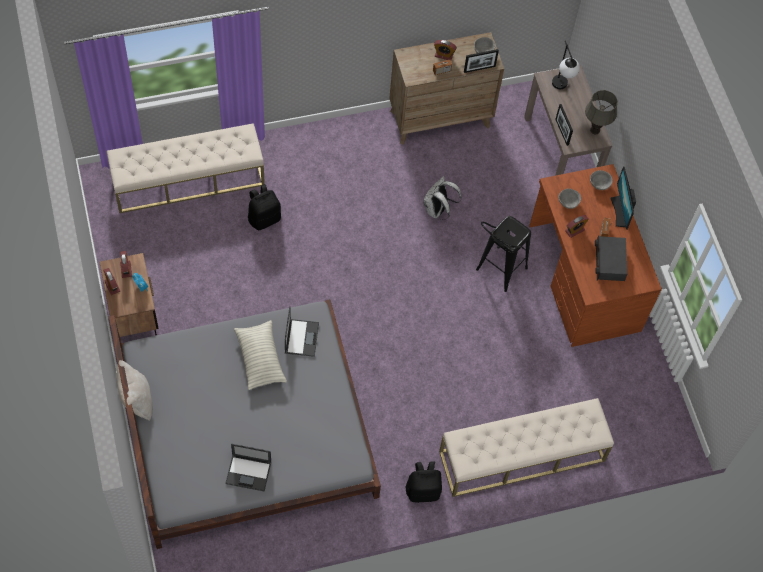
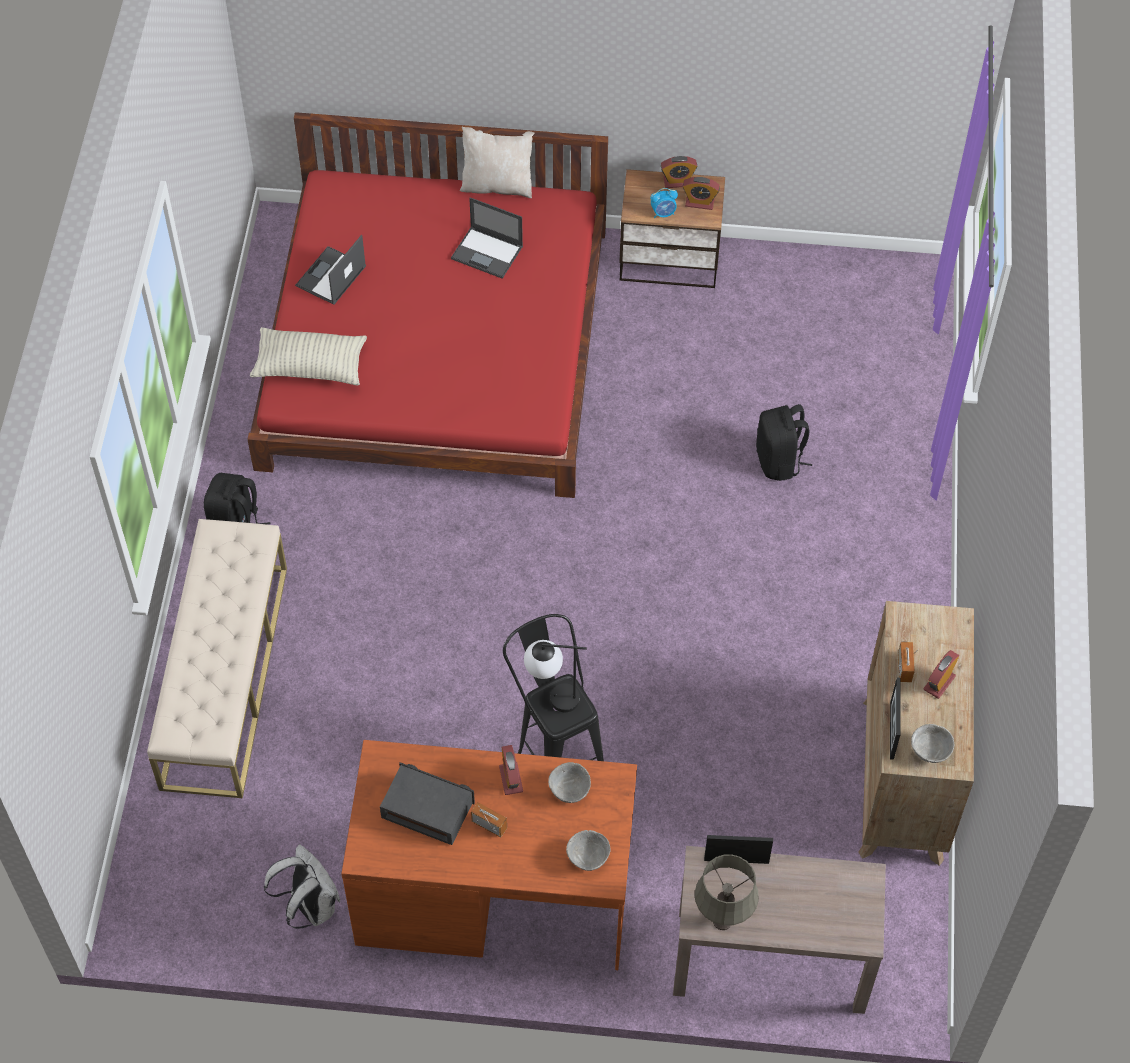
camera: 115 degrees right, 5 degrees down
beige bench [107,123,265,213] -> none
grey bed [109,299,381,549] -> red bed [247,112,608,498]
pillow [234,320,287,390] -> pillow moved to [250,327,367,386]
laptop [285,306,319,357] -> laptop moved to [451,197,523,279]
white backpack [423,176,462,220] -> white backpack moved to [264,844,340,929]
table lamp [552,41,580,89] -> table lamp moved to [524,640,587,712]
monitor [610,166,636,230] -> none

